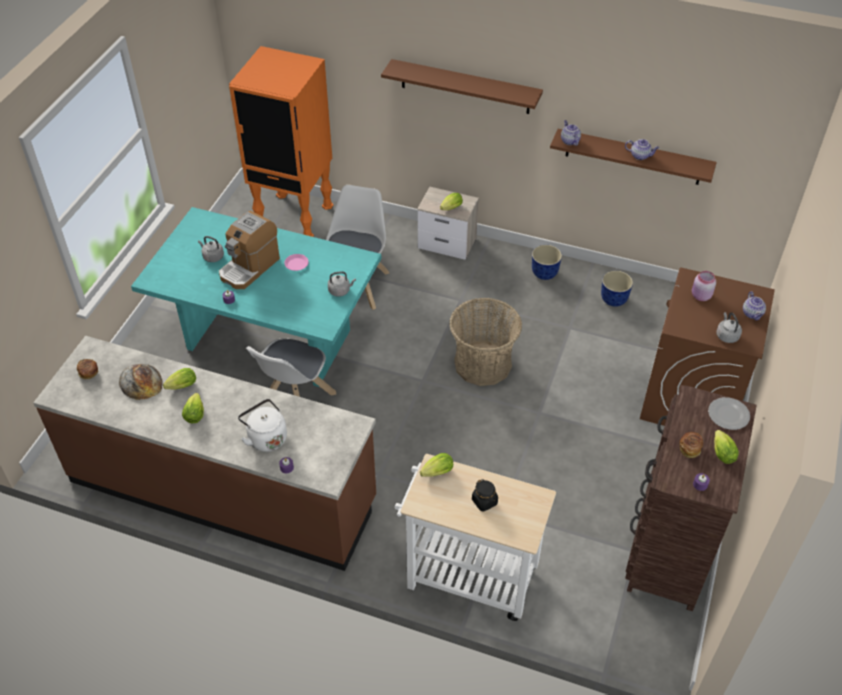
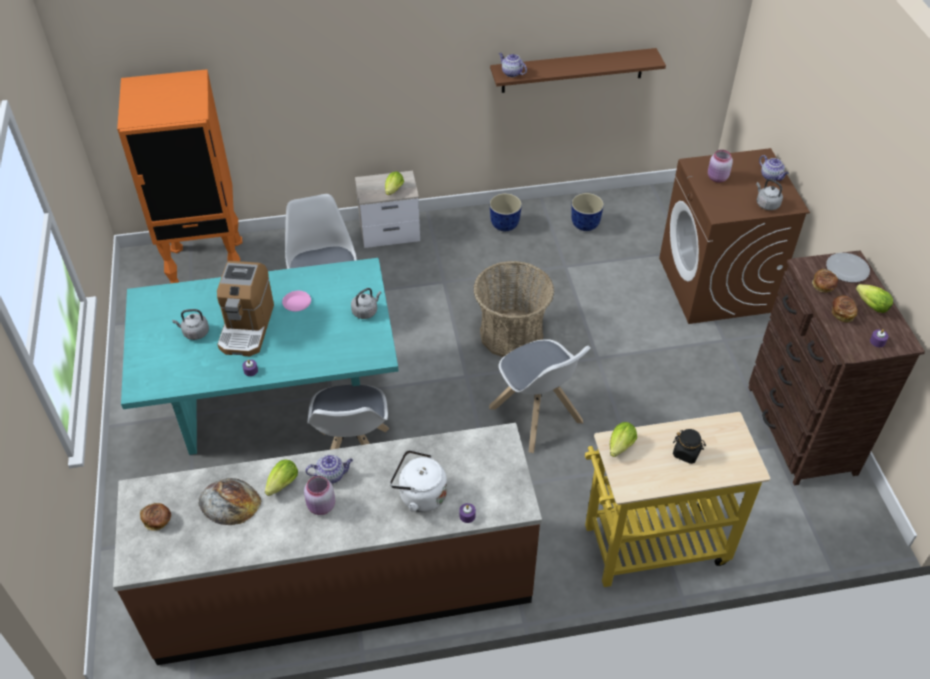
camera: 30 degrees left, 0 degrees up
lettuce [182,393,204,423] -> pink jar [304,476,335,515]
brown shelf [381,59,543,114] -> none
white cart [395,454,556,621] -> yellow cart [585,412,770,587]
teapot [625,139,659,160] -> teapot moved to [305,455,353,484]
none -> chair [489,339,591,453]
none -> bread [812,269,838,293]

